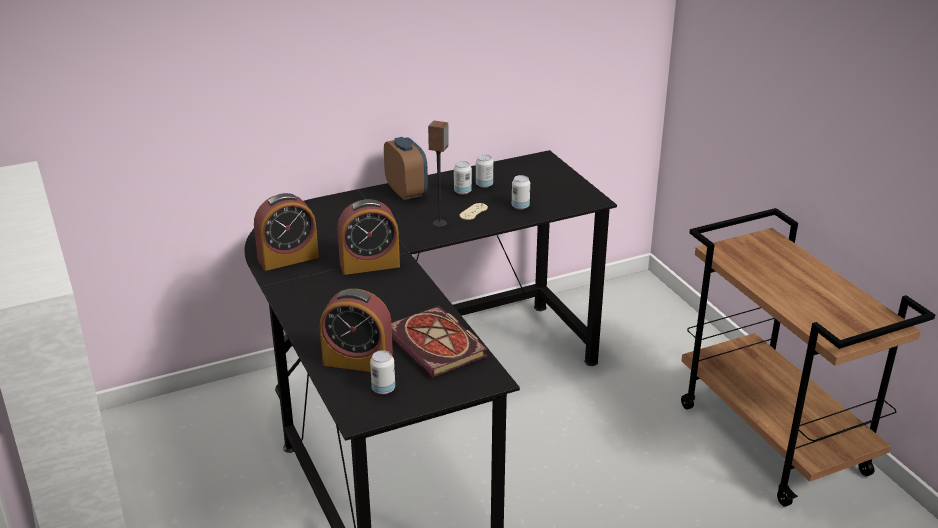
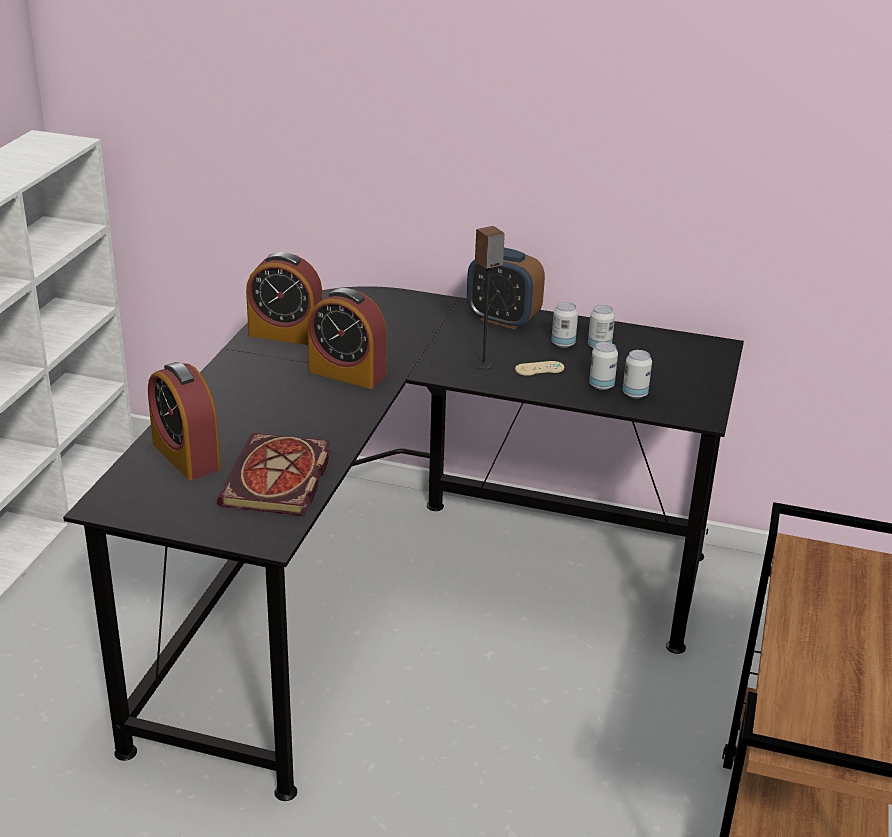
camera: 40 degrees right, 0 degrees up
can [370,350,395,394] -> can moved to [623,350,652,399]
alarm clock [384,137,428,200] -> alarm clock turned 105 degrees clockwise [467,248,545,330]

